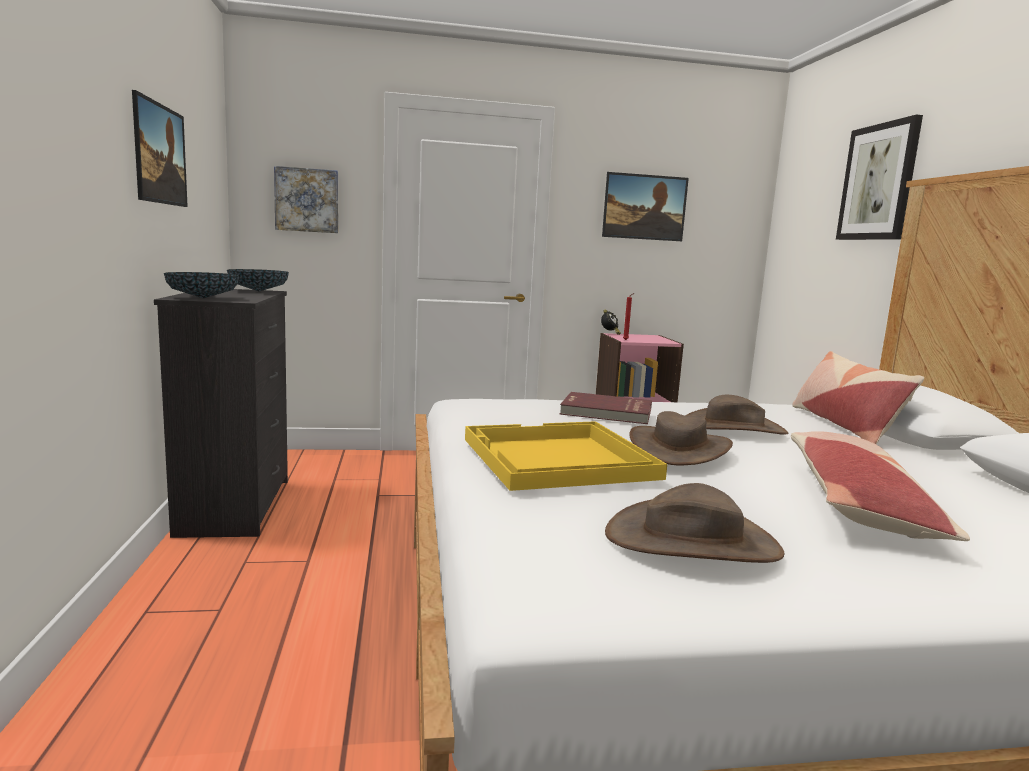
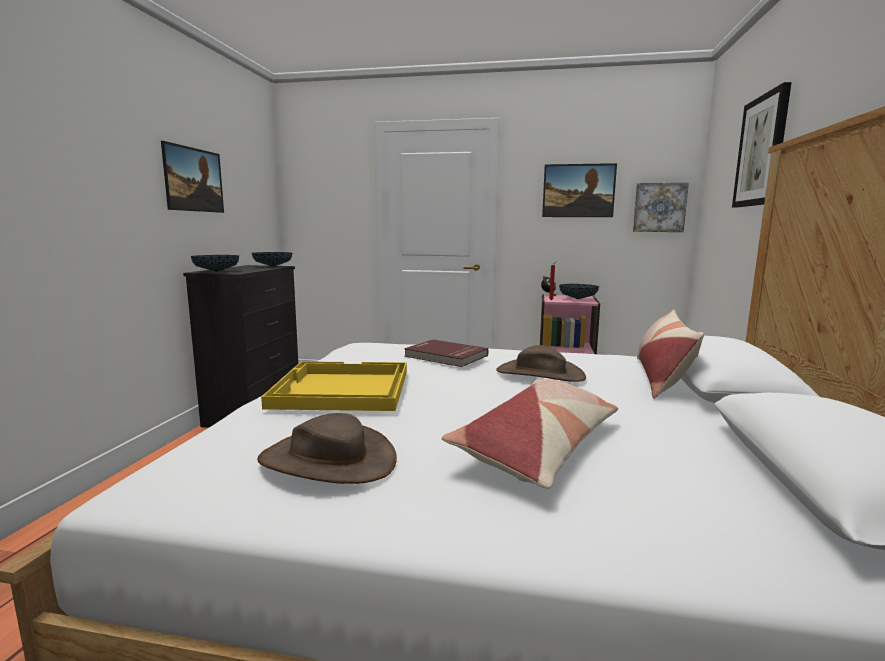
camera: 20 degrees right, 0 degrees up
picture [274,166,338,233] -> picture moved to [633,183,689,232]
brown hat [629,411,733,466] -> none
none -> bowl [559,284,599,299]

